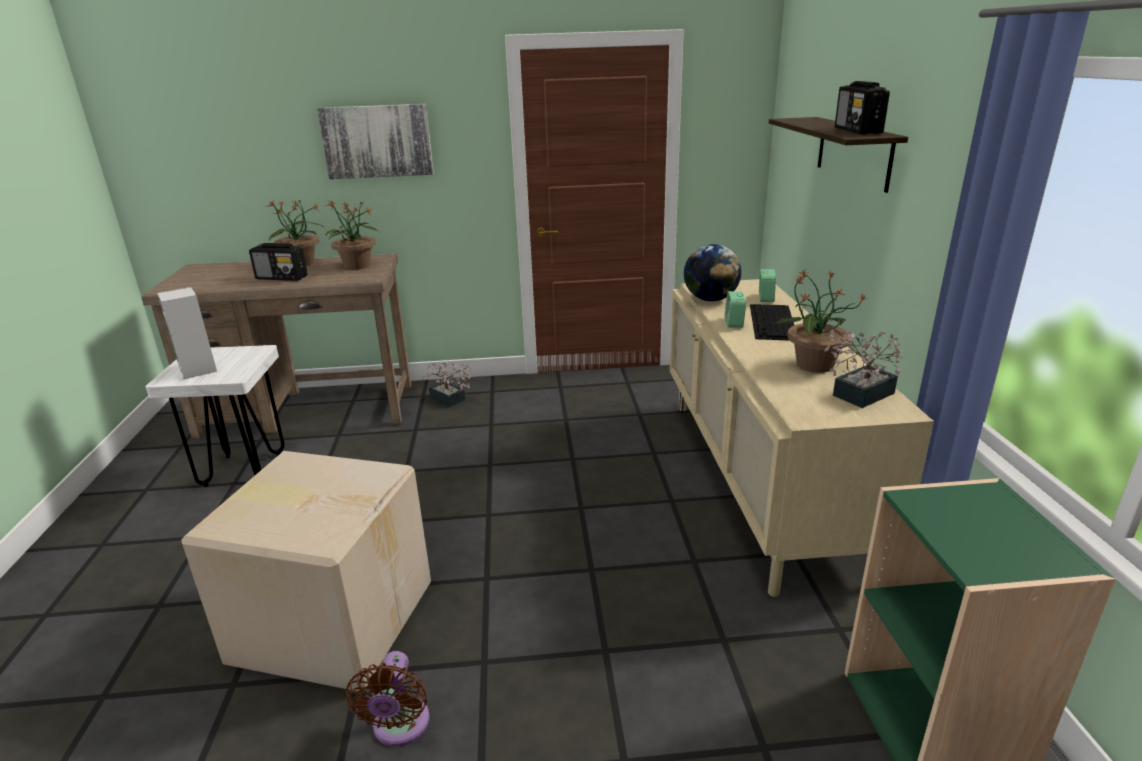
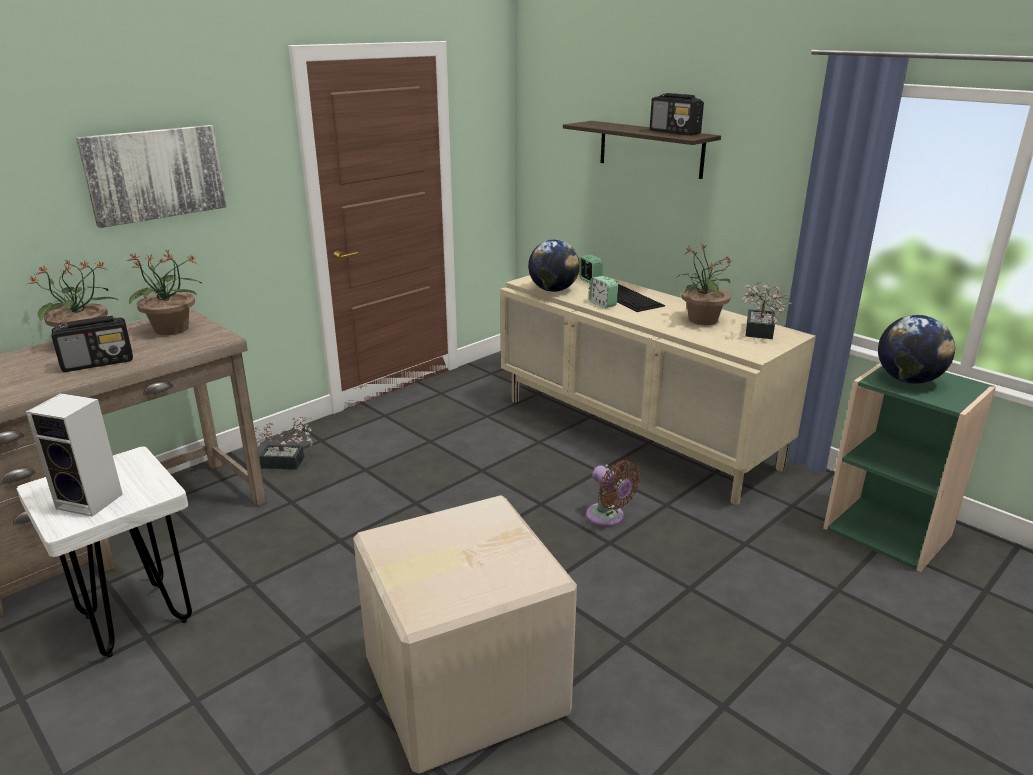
camera: 40 degrees left, 0 degrees up
brown fan [345,651,430,747] -> brown fan moved to [586,460,640,527]
none -> globe [878,315,955,384]

